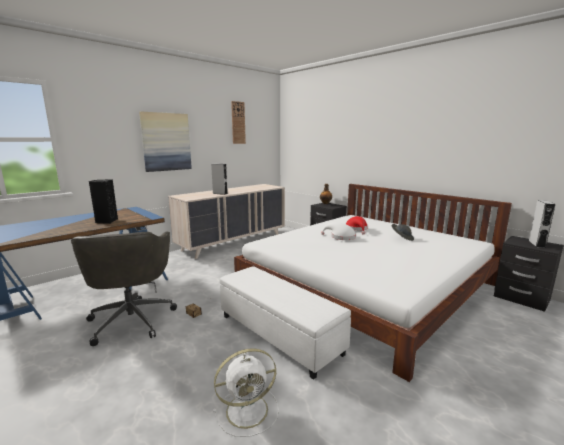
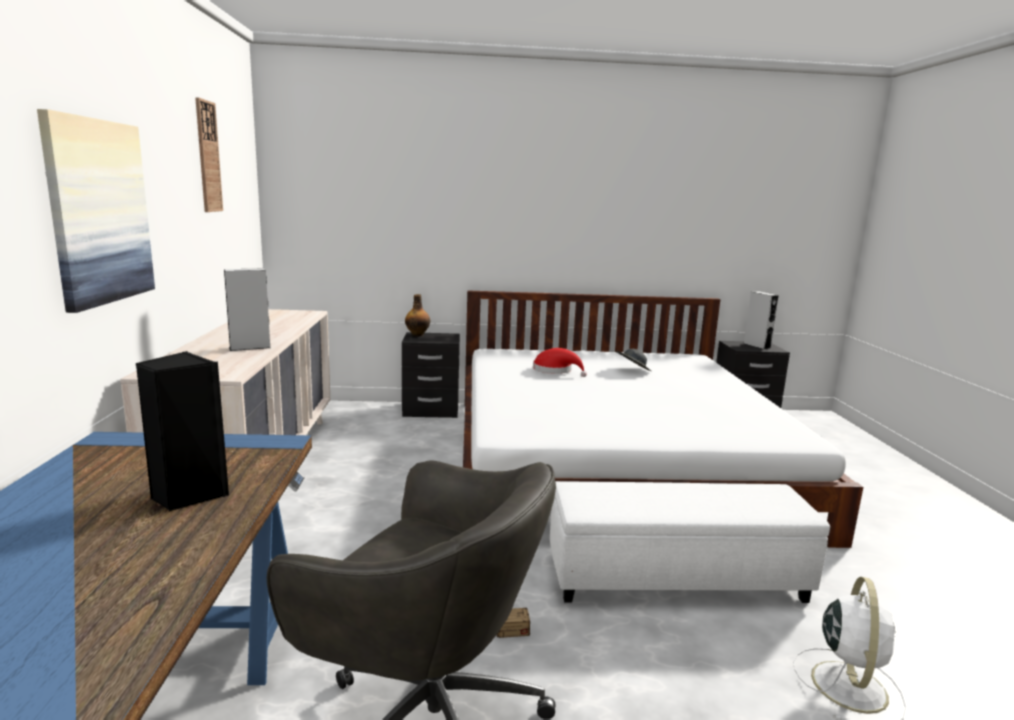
camera: 50 degrees left, 0 degrees up
white hat [321,222,356,240] -> none

